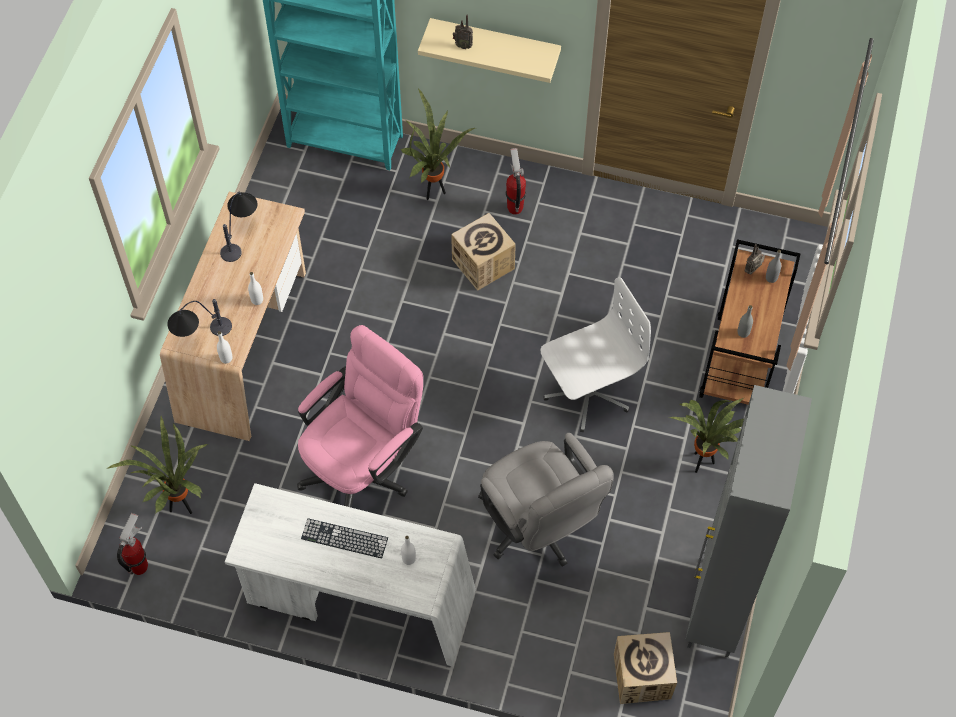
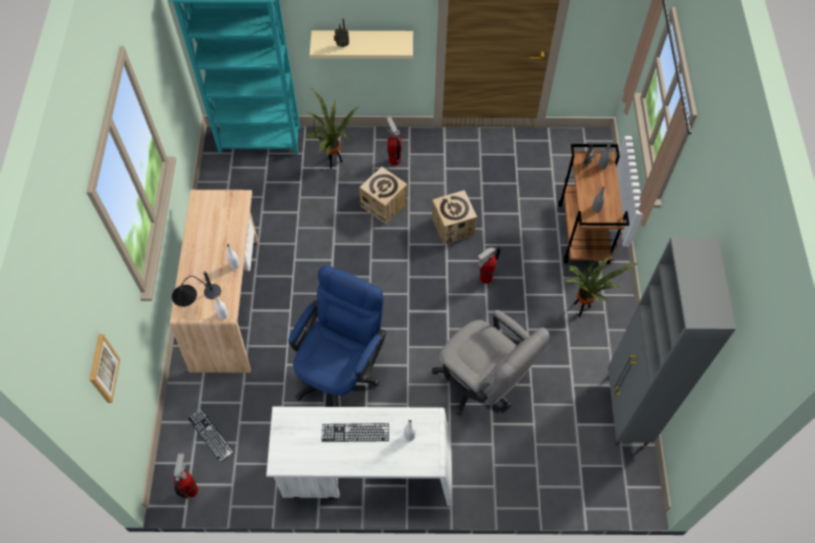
camera: 15 degrees left, 0 degrees up
potted plant [105,416,208,514] -> keyboard [188,409,234,463]
table lamp [220,192,257,262] -> none
pink office chair [297,325,423,507] -> blue office chair [289,265,386,407]
white office chair [540,277,651,432] -> fire extinguisher [477,246,500,283]
cardboard box [614,632,677,704] -> cardboard box moved to [432,190,477,245]
none -> picture [90,334,120,403]

